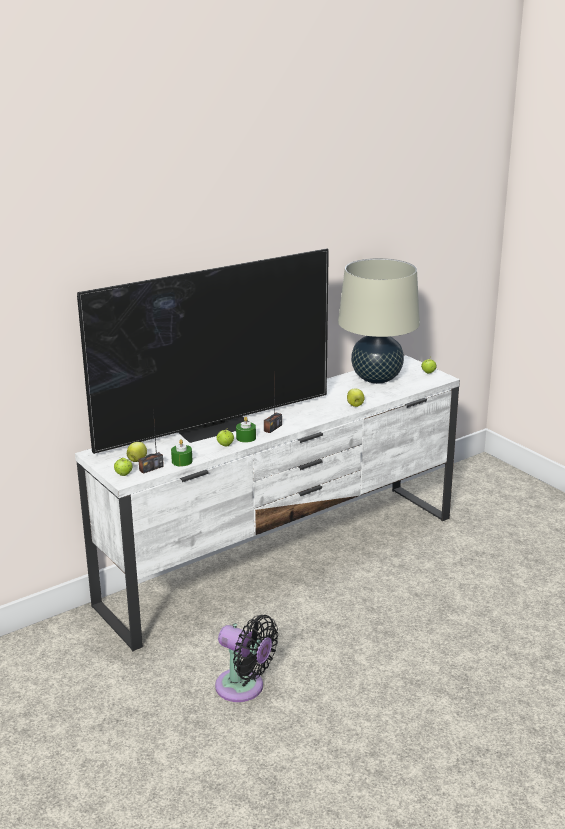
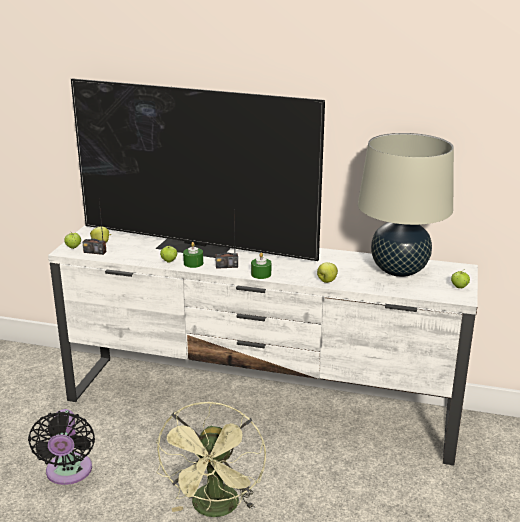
camera: 50 degrees right, 0 degrees up
green candle [171,439,193,467] -> green candle moved to [251,252,271,279]
none -> green fan [156,401,266,517]

